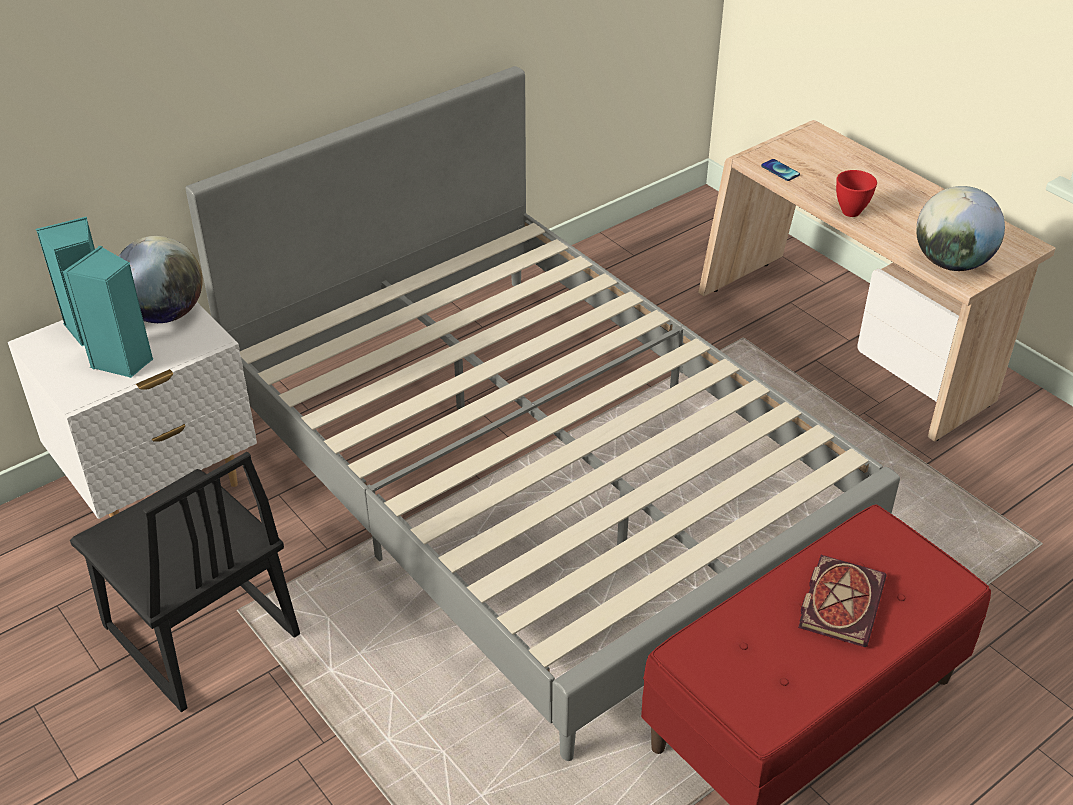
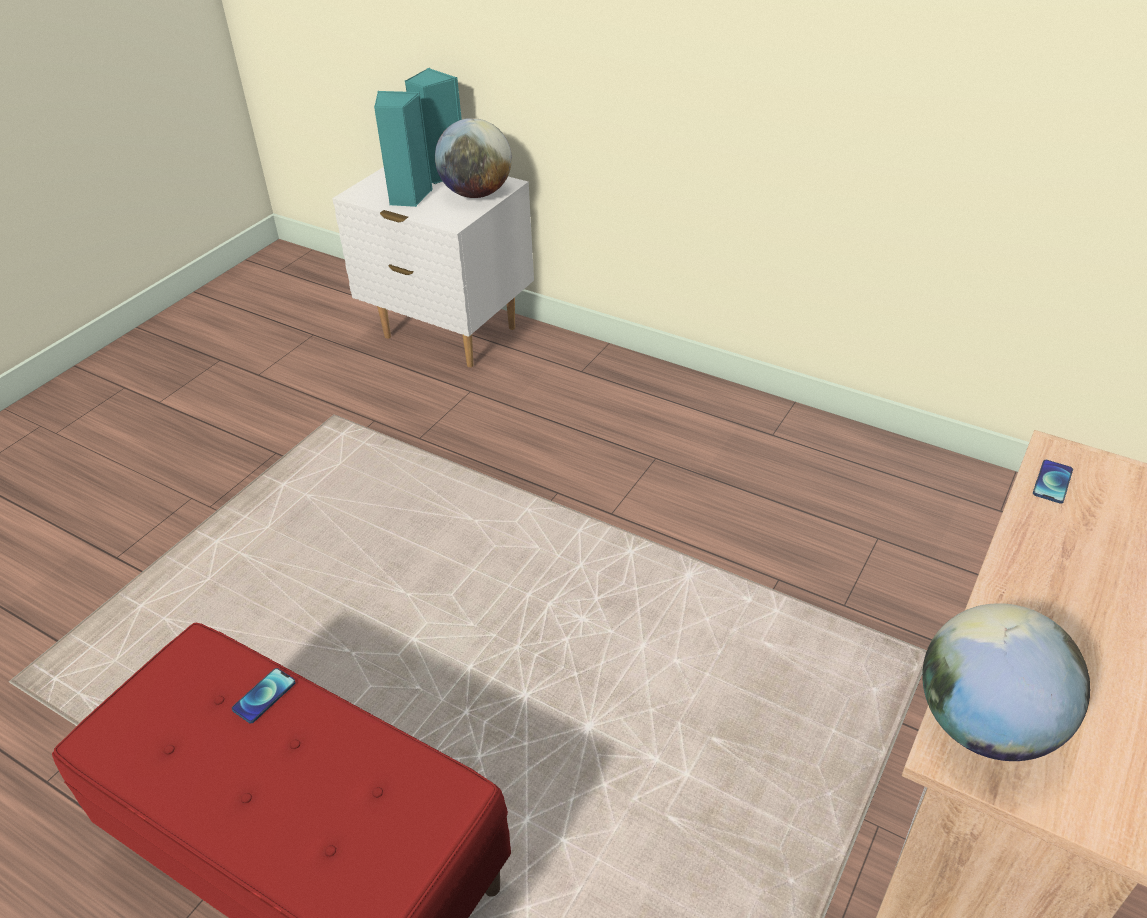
camera: 70 degrees right, 0 degrees up
black chair [70,452,300,712] -> none
grey bed [186,66,900,761] -> none
book [798,555,887,647] -> none
red bowl [836,170,877,217] -> none
none -> phone [232,668,296,723]

